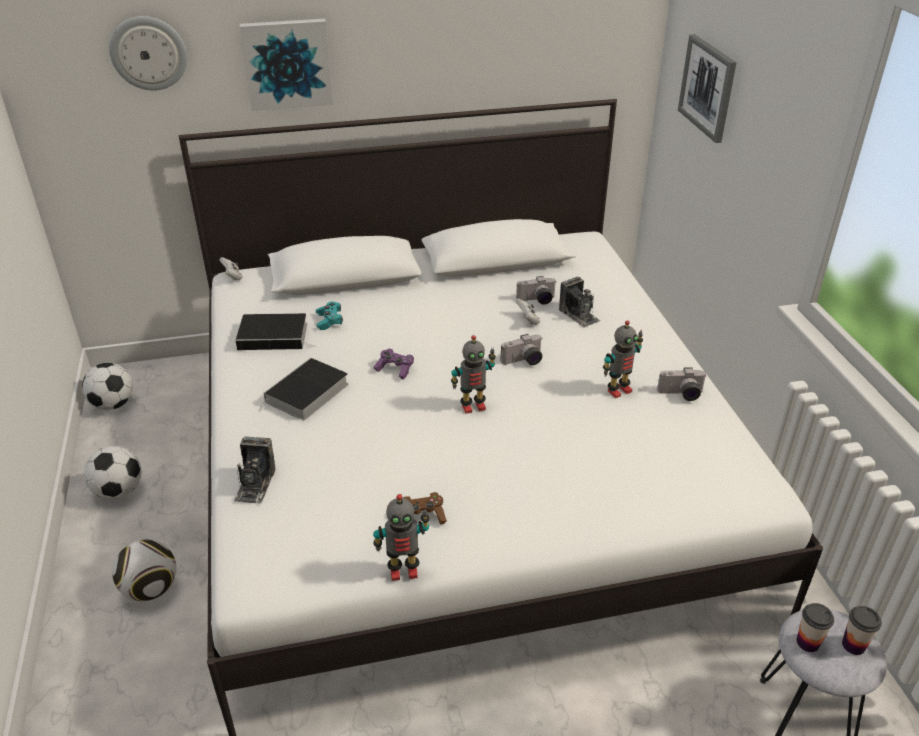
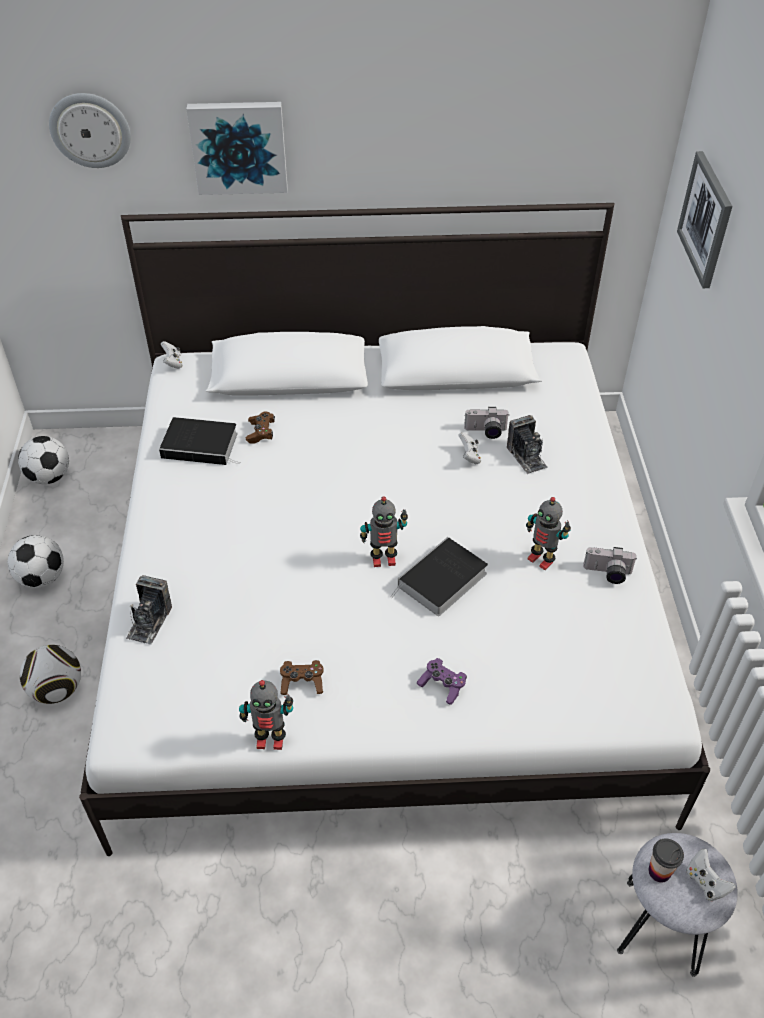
camera: 10 degrees right, 10 degrees up
book [258,358,349,421] -> book moved to [391,537,488,616]
turquoise game controller [316,301,343,330] -> brown game controller [246,412,275,443]
purple game controller [374,349,414,379] -> purple game controller moved to [417,658,467,705]
camera [501,334,542,365] -> none
toy robot [603,320,643,398] -> toy robot turned 60 degrees clockwise [526,497,571,570]
cup [842,606,882,655] -> white game controller [686,849,736,902]

